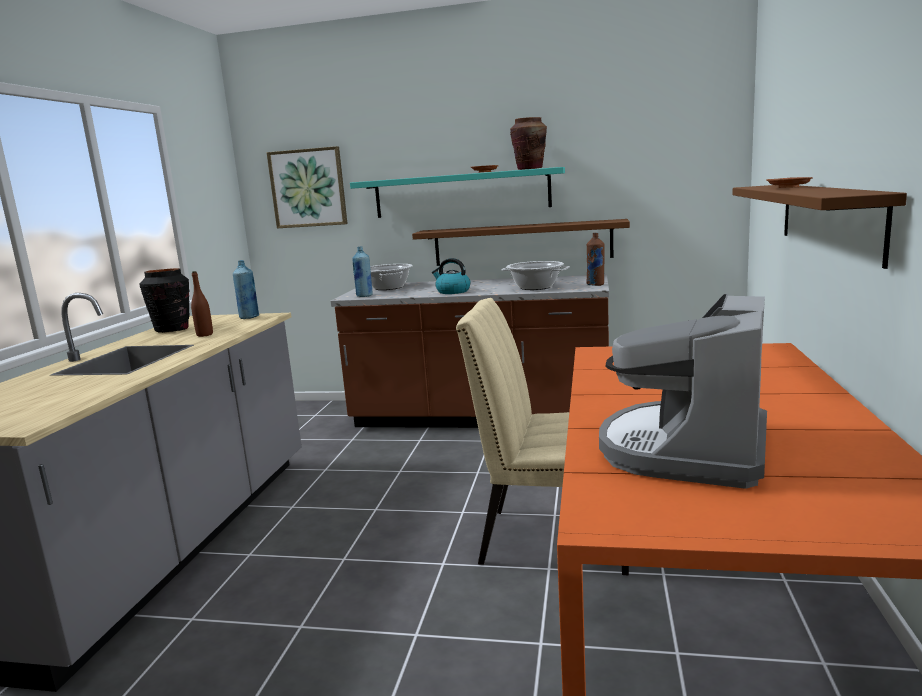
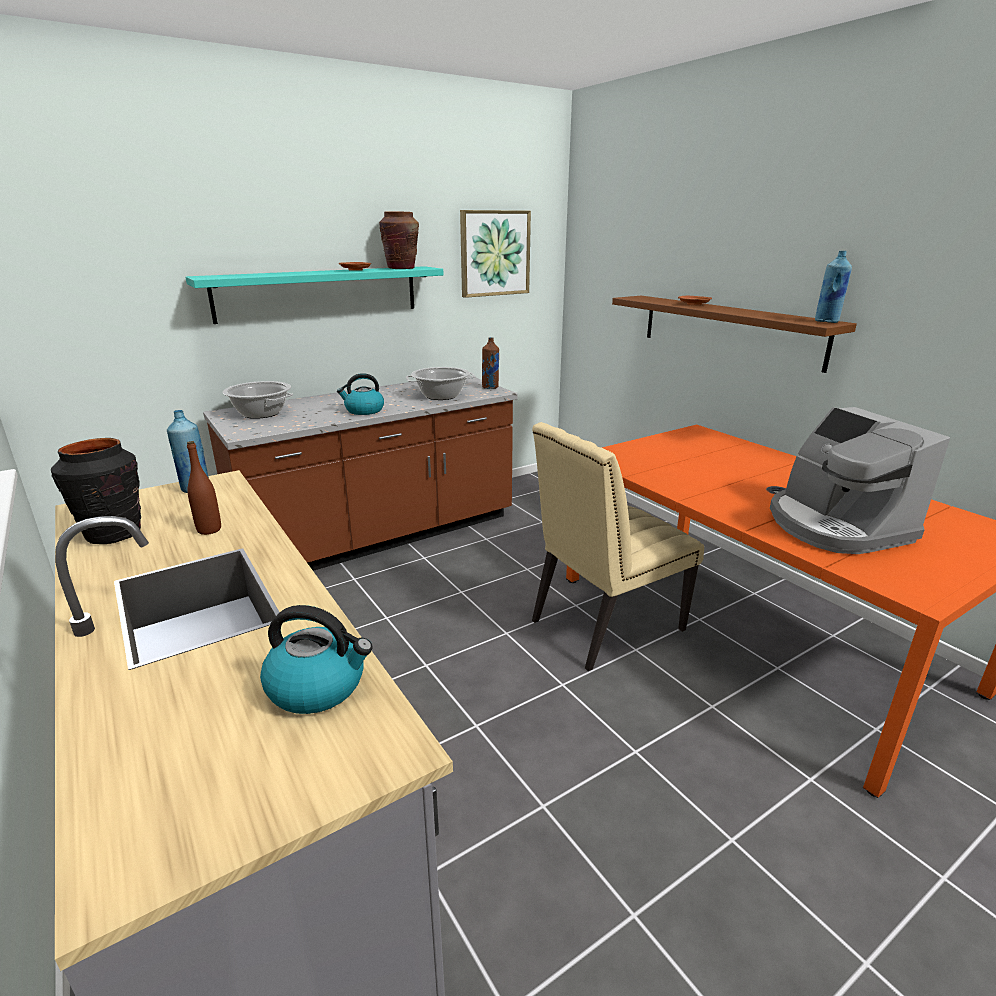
camera: 45 degrees left, 10 degrees up
picture [267,146,348,228] -> picture moved to [460,210,531,298]
blue bottle [352,246,373,297] -> blue bottle moved to [815,251,852,323]
brown shelf [412,219,630,266] -> none
none -> kettle [260,605,373,714]

